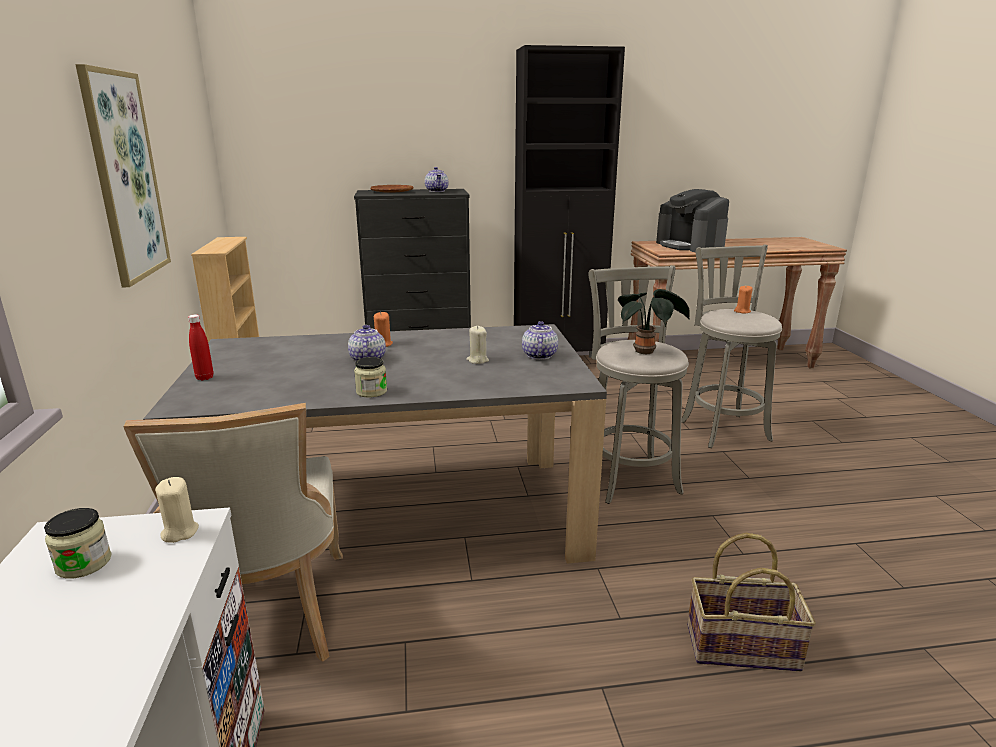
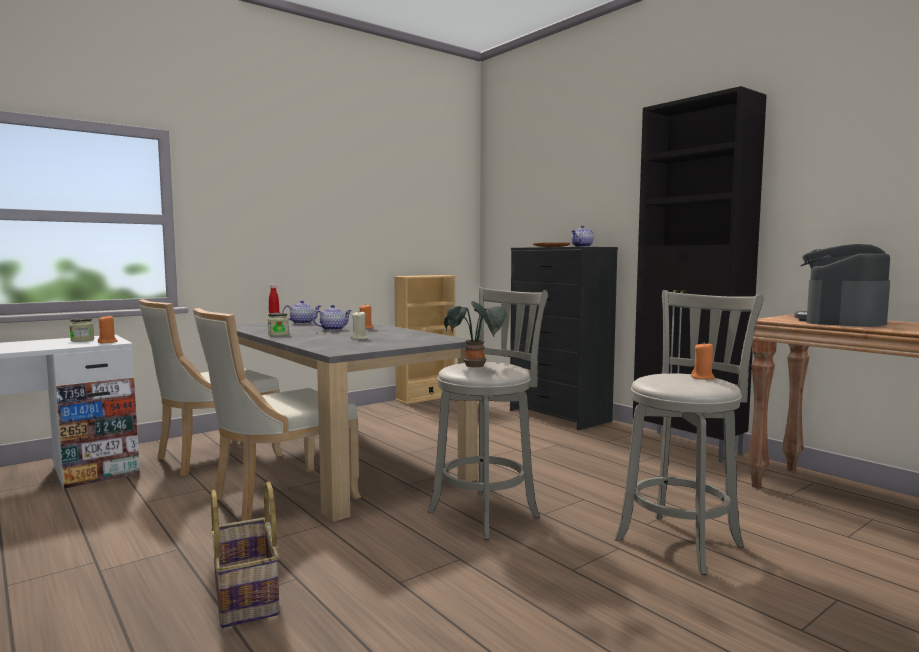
camera: 60 degrees right, 15 degrees down
picture [75,64,171,287] -> none
beige candle [155,477,199,543] -> orange candle [98,316,118,343]
teapot [522,321,558,360] -> teapot moved to [282,300,321,324]
none -> beige chair [193,308,361,521]

